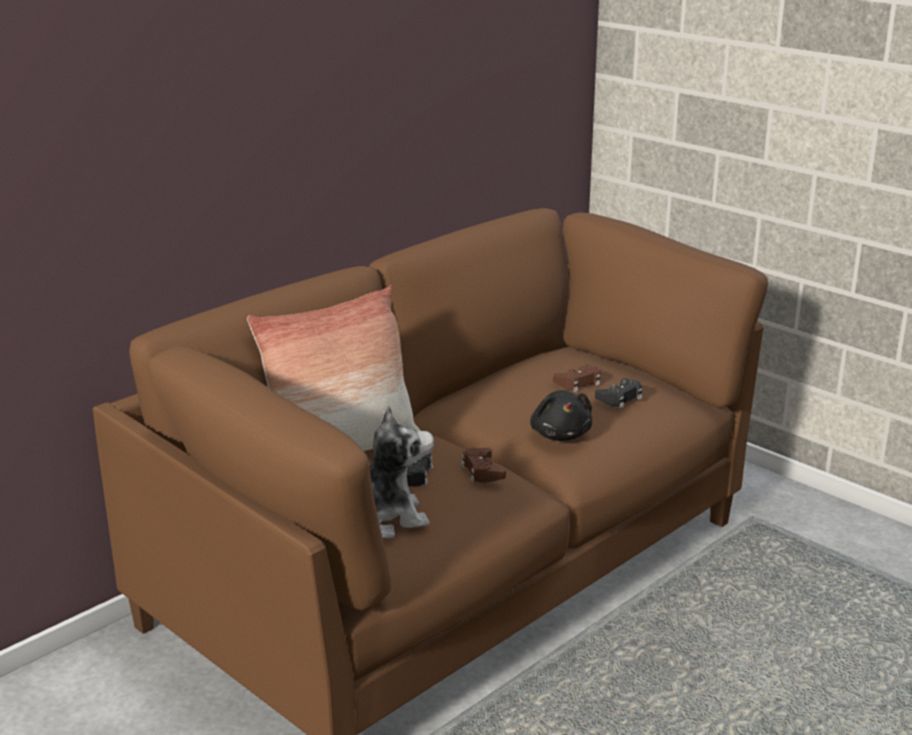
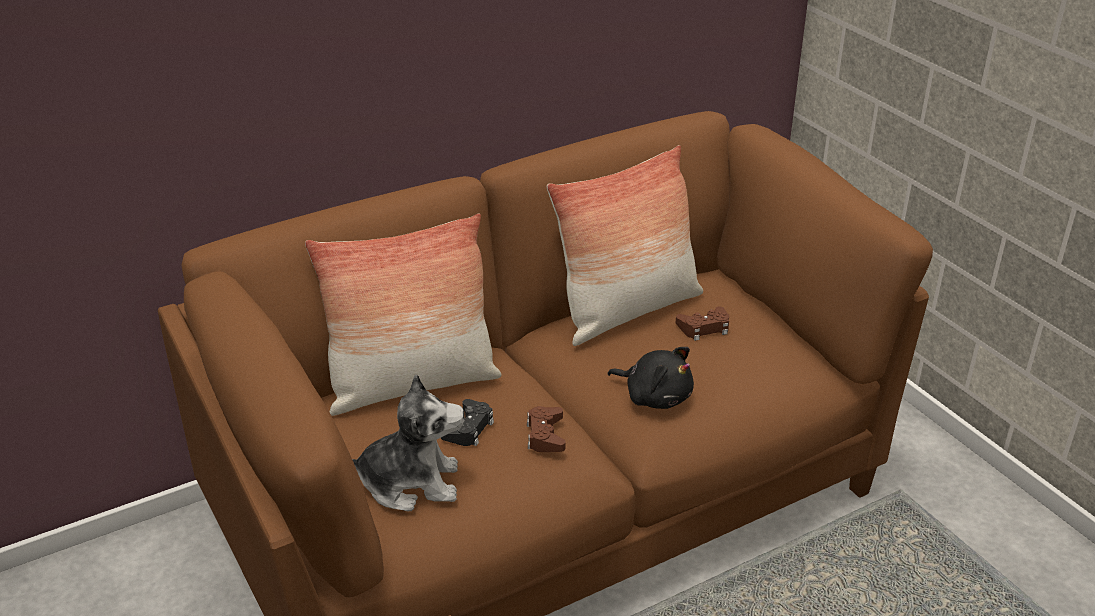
camera: 15 degrees right, 10 degrees up
black plush toy [530,390,592,441] -> black plush toy turned 60 degrees counterclockwise [607,347,694,409]
black game controller [595,378,642,408] -> none
none -> pillow [547,145,703,346]

